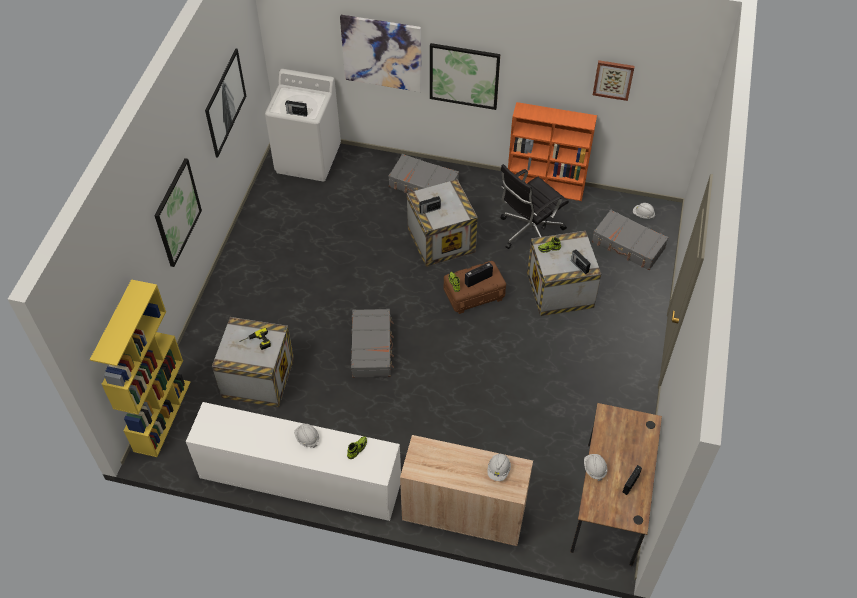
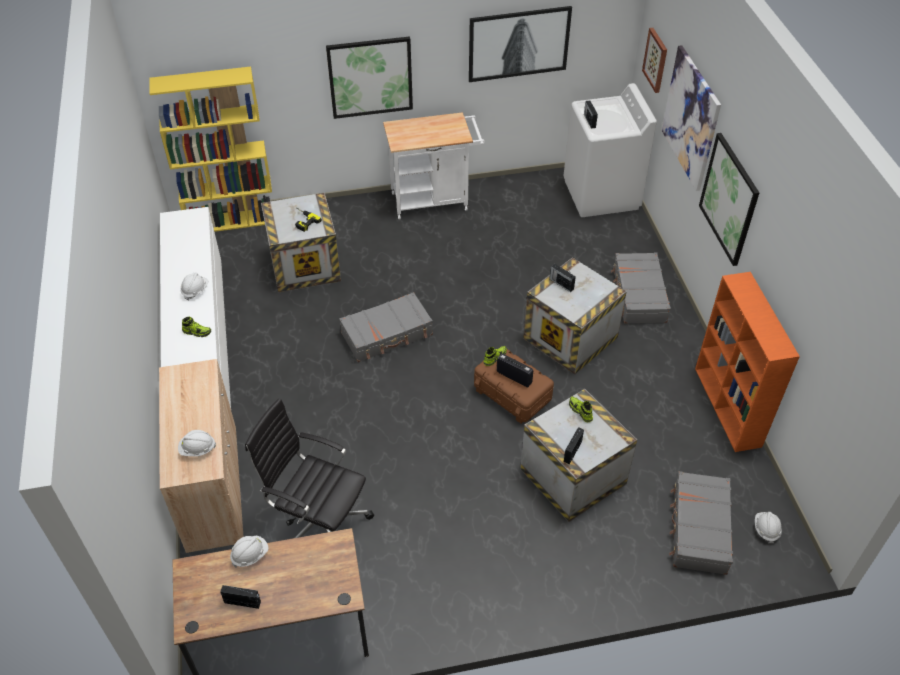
camera: 65 degrees right, 5 degrees down
black office chair [501,164,569,249] -> black office chair moved to [245,398,374,538]
picture [593,60,635,101] -> picture moved to [642,28,667,93]
none -> white cart [383,112,485,220]

